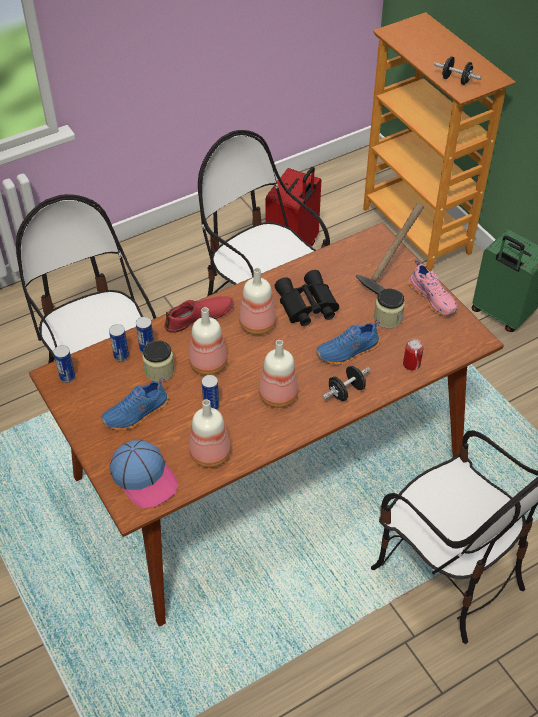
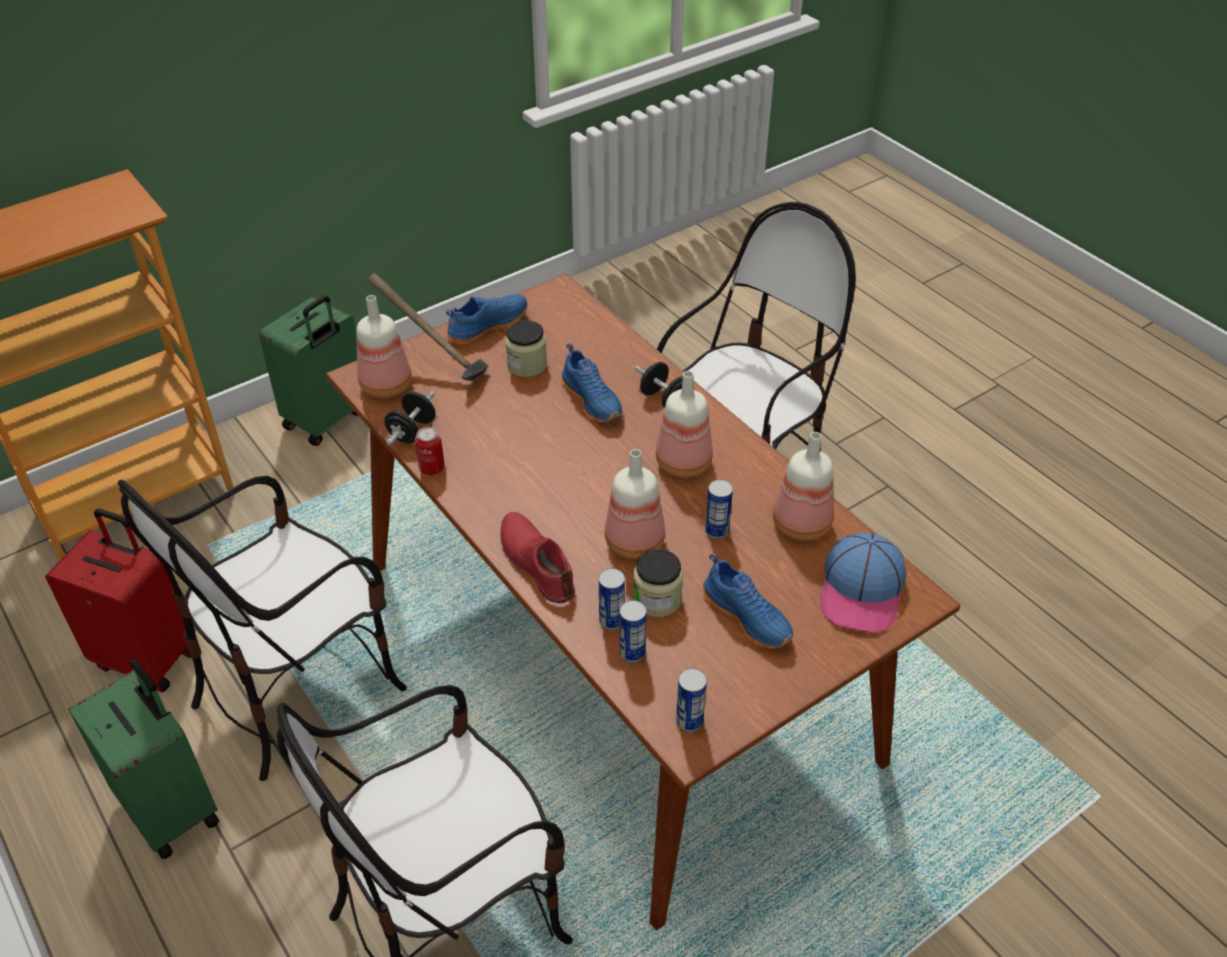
camera: 95 degrees left, 5 degrees down
cap [110,440,178,508] -> cap turned 150 degrees clockwise [820,533,907,633]
bottle [239,267,276,335] -> bottle moved to [356,295,412,398]
black binoculars [275,270,339,326] -> none
can [403,339,423,370] -> can moved to [415,427,445,475]
pink shoe [409,260,457,316] -> blue shoe [446,294,527,345]
black dumbbell [434,56,481,85] -> black dumbbell moved to [384,391,436,445]
none -> green suitcase [68,659,219,859]

